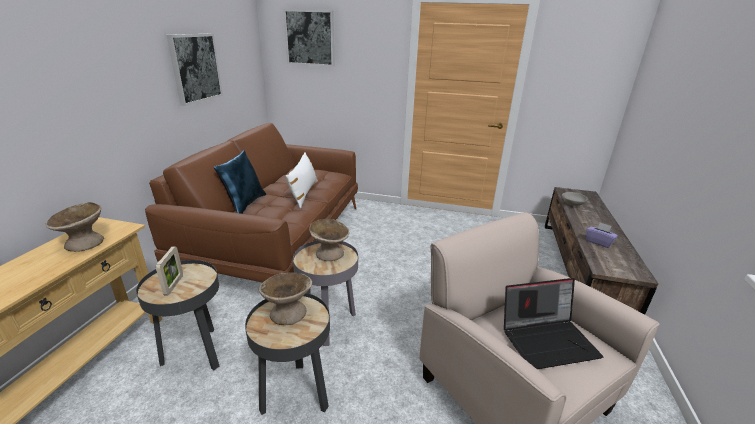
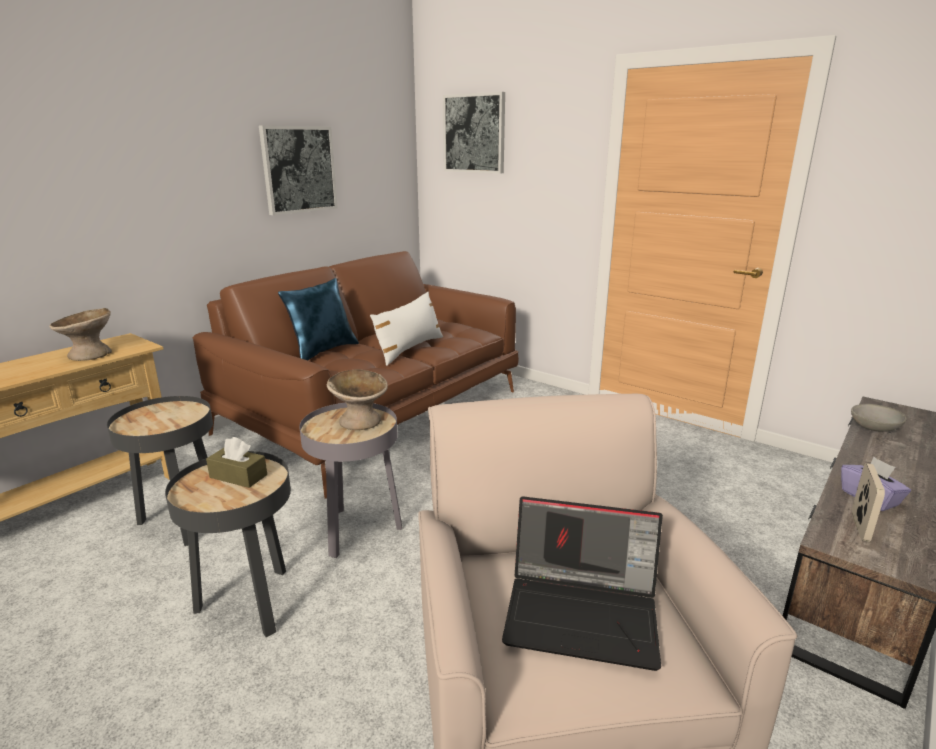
camera: 25 degrees right, 5 degrees down
picture frame [156,247,183,295] -> picture frame moved to [852,463,885,542]
beige bowl [259,273,312,325] -> brown tissue box [206,437,267,488]

